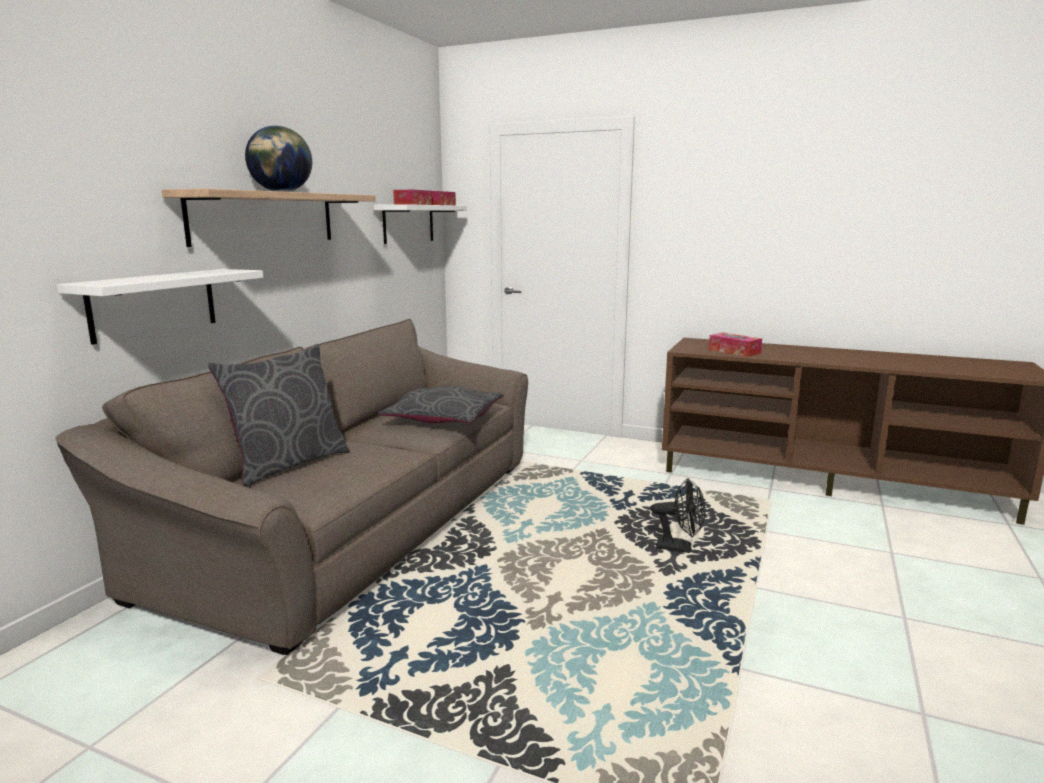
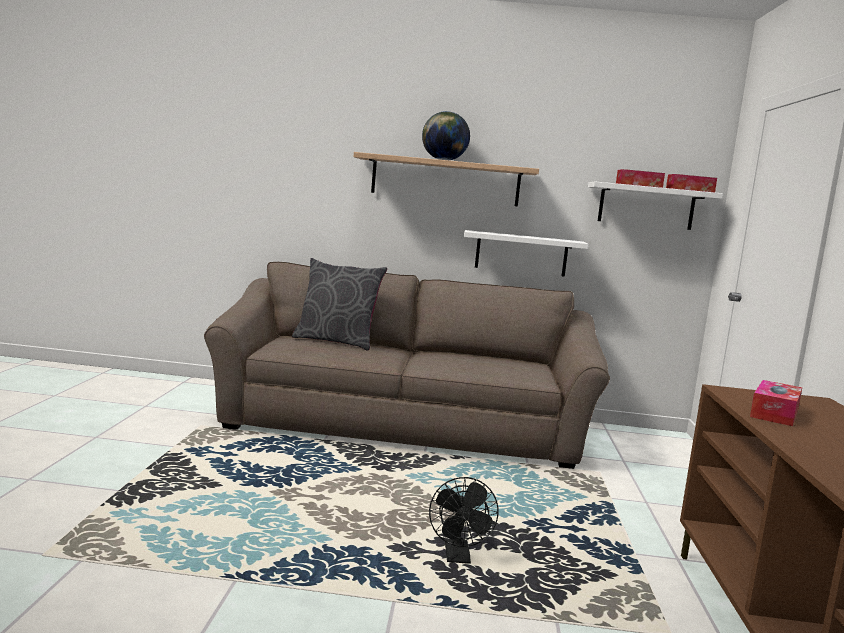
camera: 70 degrees right, 5 degrees down
white shelf [57,269,263,345] -> white shelf moved to [464,230,588,277]
grey pillow [378,386,504,423] -> none

